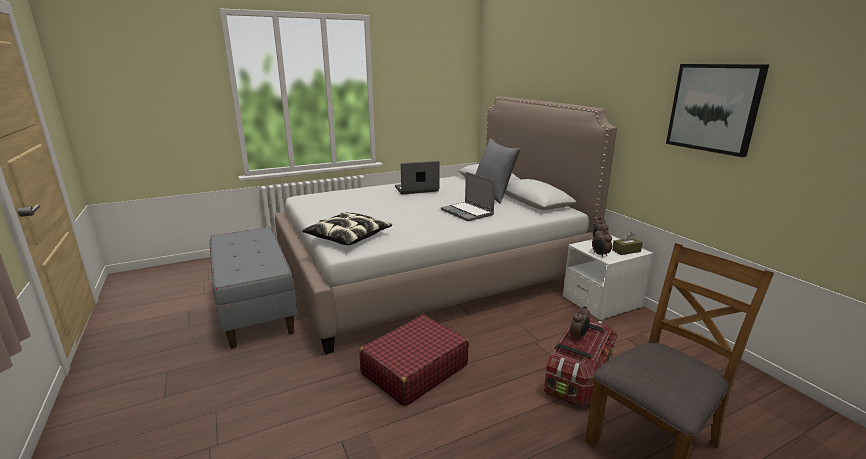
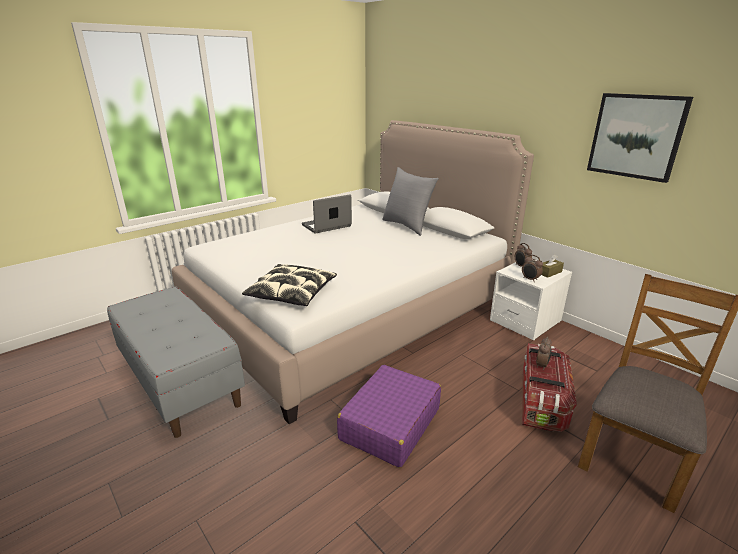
camera: 15 degrees left, 5 degrees up
red suitcase [360,315,469,406] -> purple suitcase [337,365,441,468]
laptop [441,172,495,221] -> none

